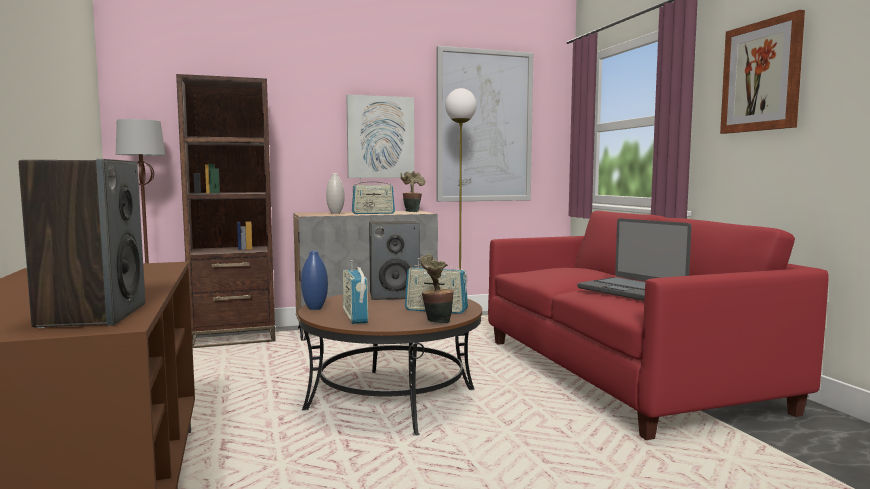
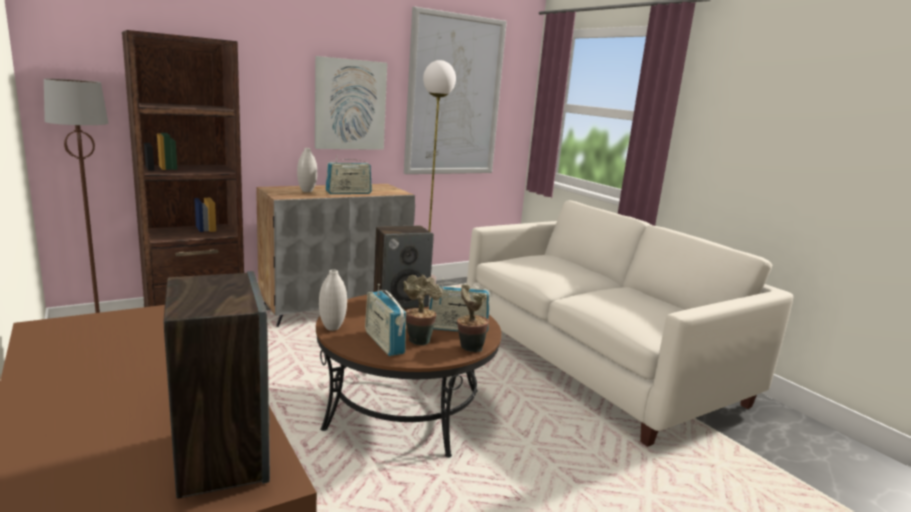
camera: 15 degrees left, 10 degrees up
blue vase [301,251,328,310] -> white vase [319,269,347,331]
potted plant [401,171,426,212] -> potted plant moved to [403,275,442,346]
red sofa [488,211,829,440] -> white sofa [467,200,793,447]
laptop [577,218,692,301] -> none
picture [720,10,805,134] -> none

